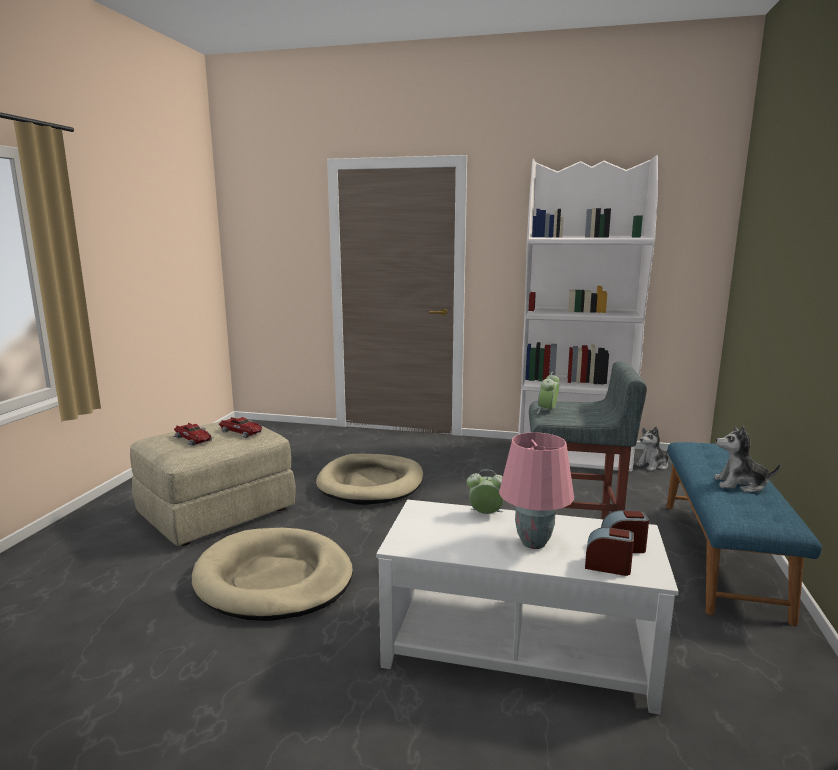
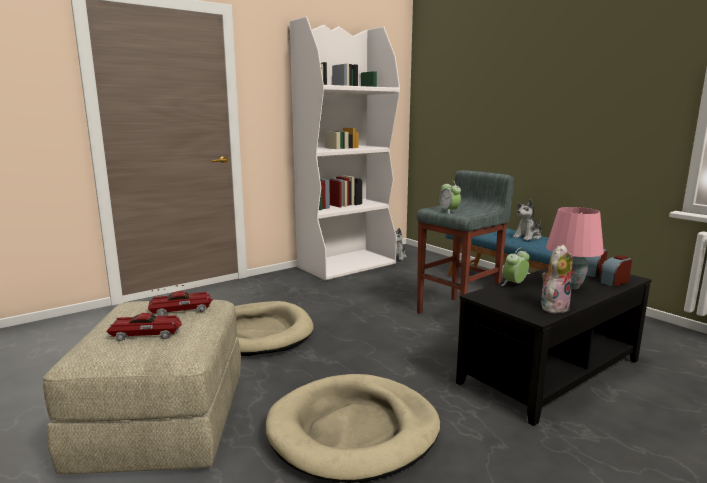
camera: 50 degrees left, 0 degrees up
white coffee table [376,500,679,715] -> black coffee table [456,267,652,426]
none -> plush toy [541,244,573,313]

